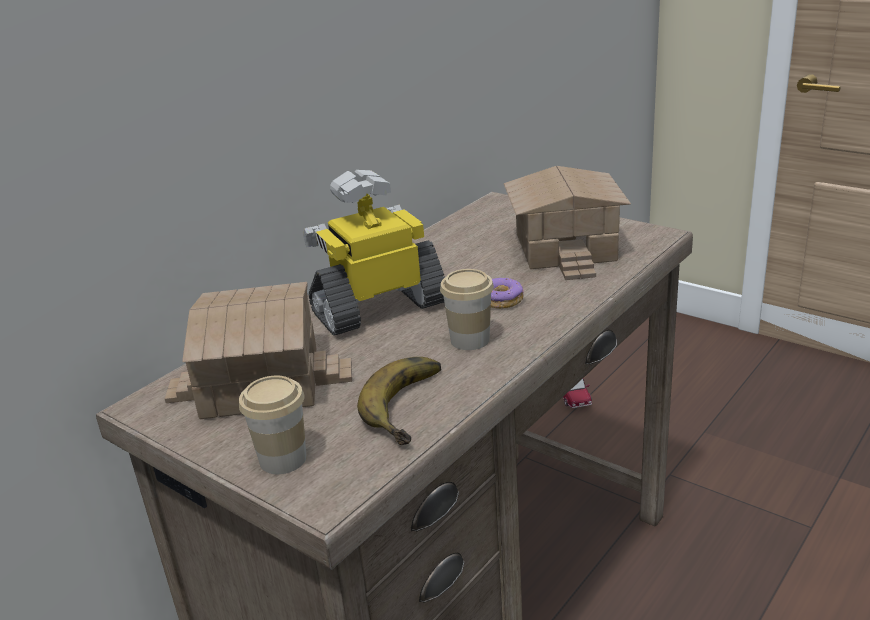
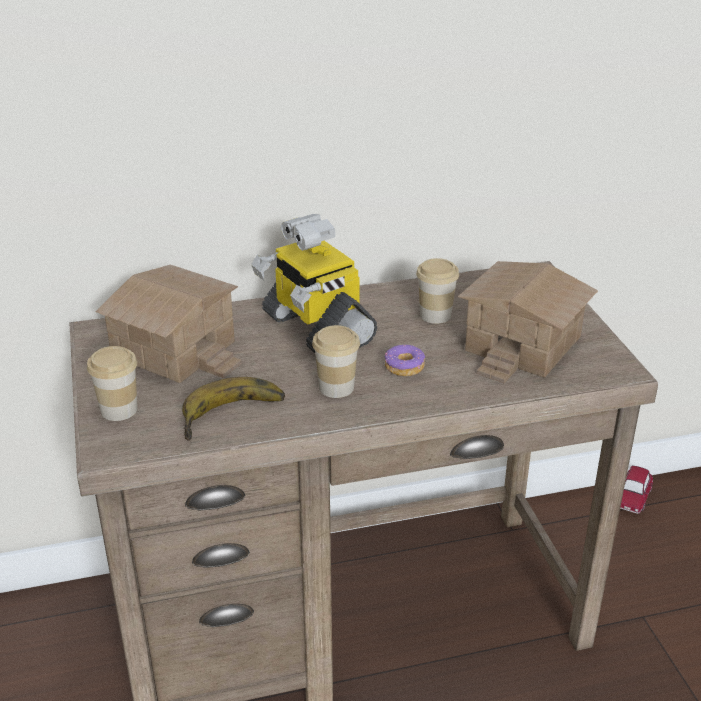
camera: 35 degrees right, 5 degrees up
toy robot [303,170,445,335] -> toy robot turned 135 degrees counterclockwise [251,214,377,353]
none -> cup [416,258,459,324]

